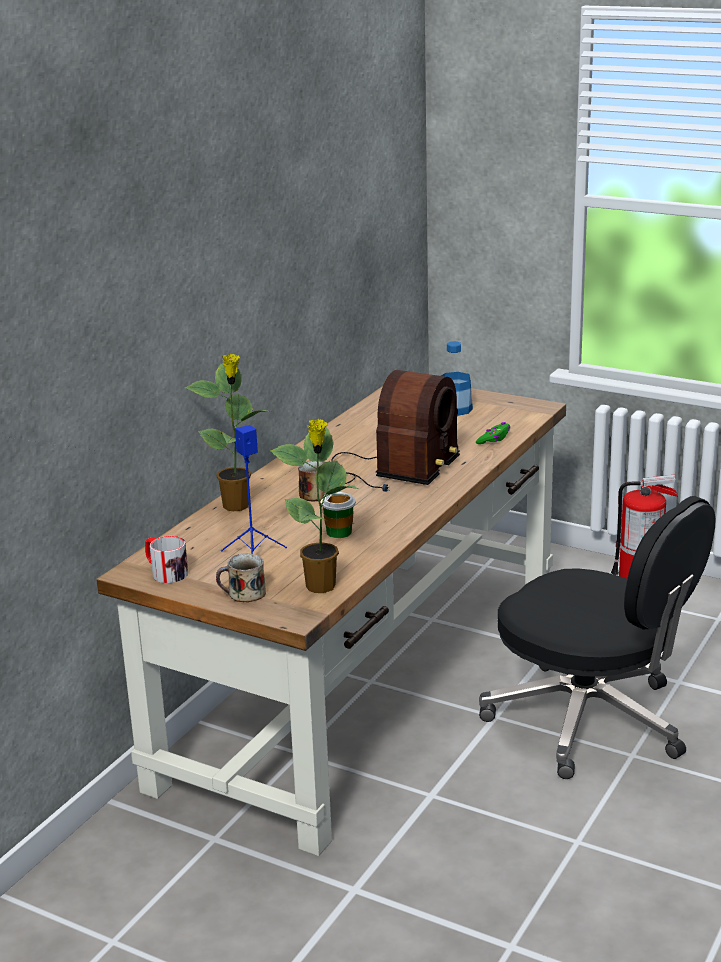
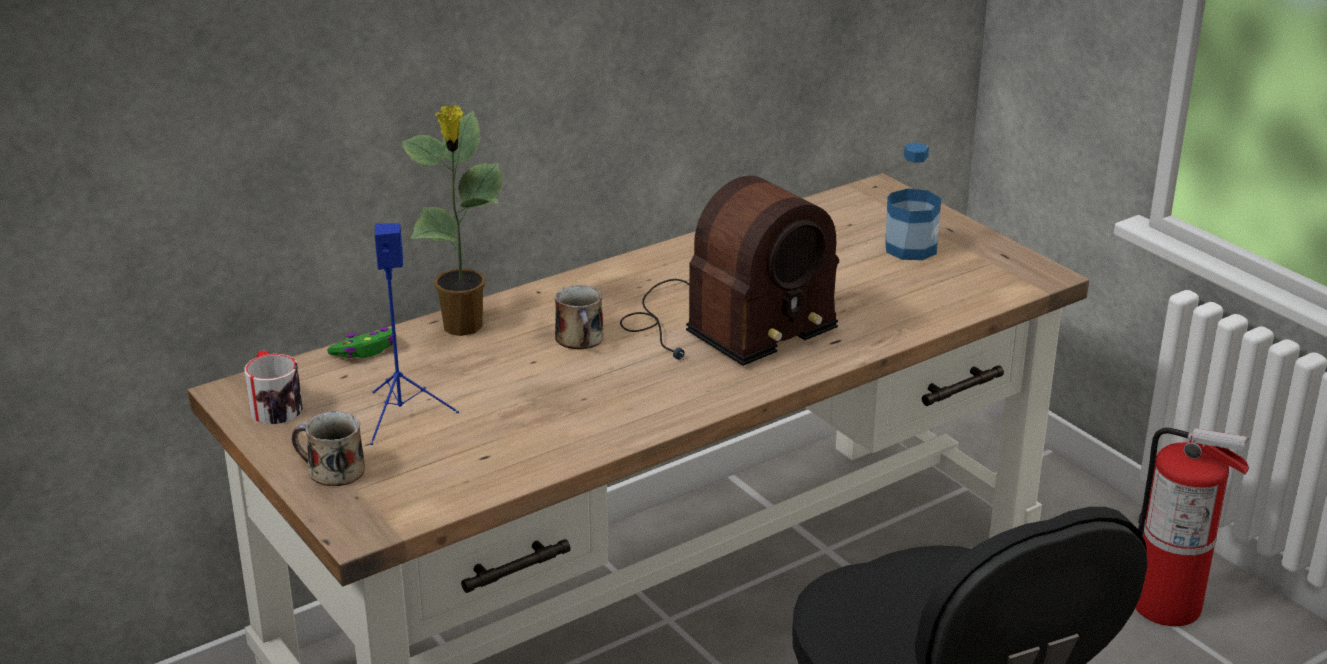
camera: 25 degrees right, 5 degrees up
potted plant [270,419,358,593] -> none
cup [321,492,356,538] -> none
green game controller [476,422,510,444] -> green game controller moved to [327,327,393,358]

